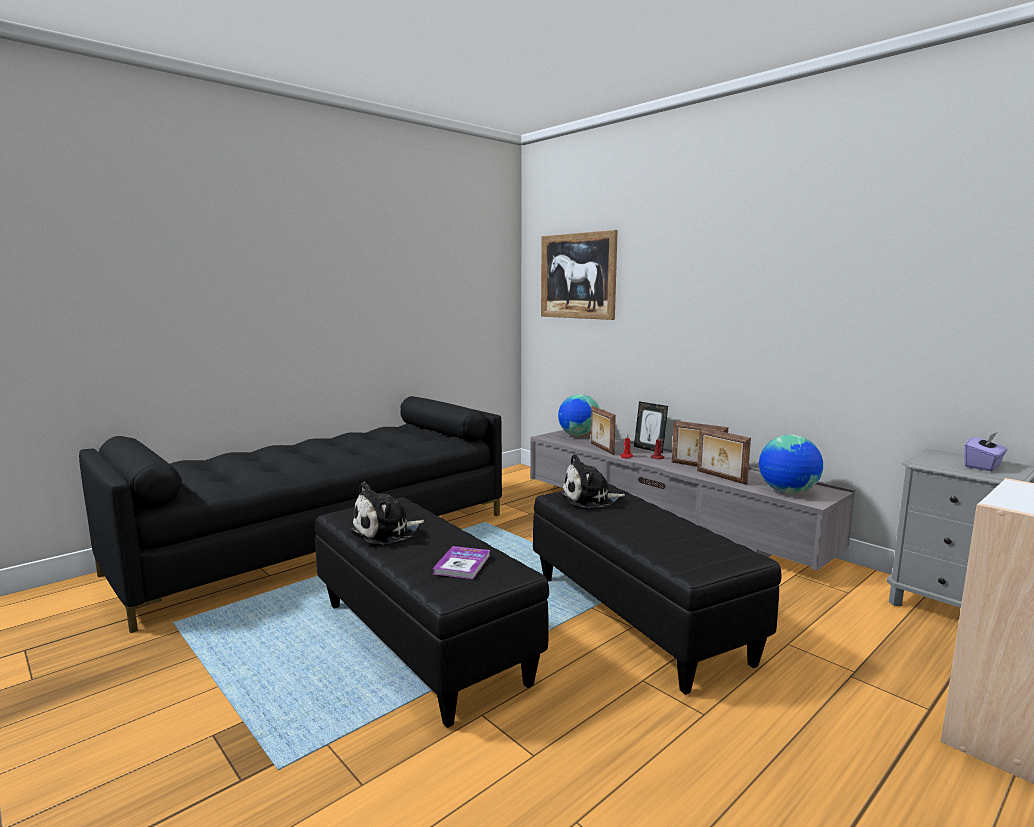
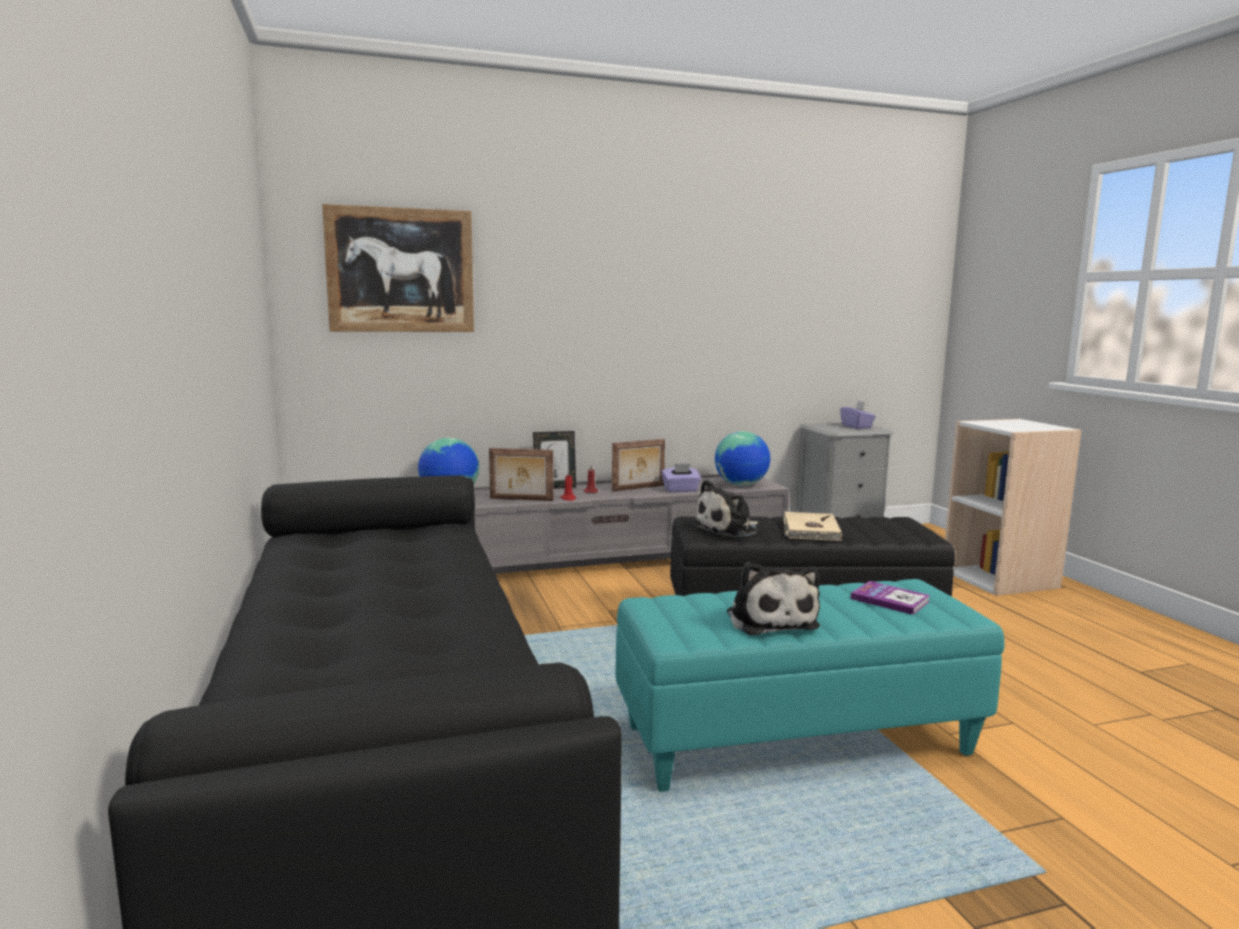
camera: 65 degrees left, 0 degrees up
black ottoman [315,497,549,728] -> turquoise ottoman [615,579,1004,792]
plush toy [561,454,625,508] -> plush toy turned 45 degrees clockwise [692,480,758,538]
picture frame [697,427,751,485] -> purple tissue box [661,464,701,492]
none -> beige book [783,512,842,541]

